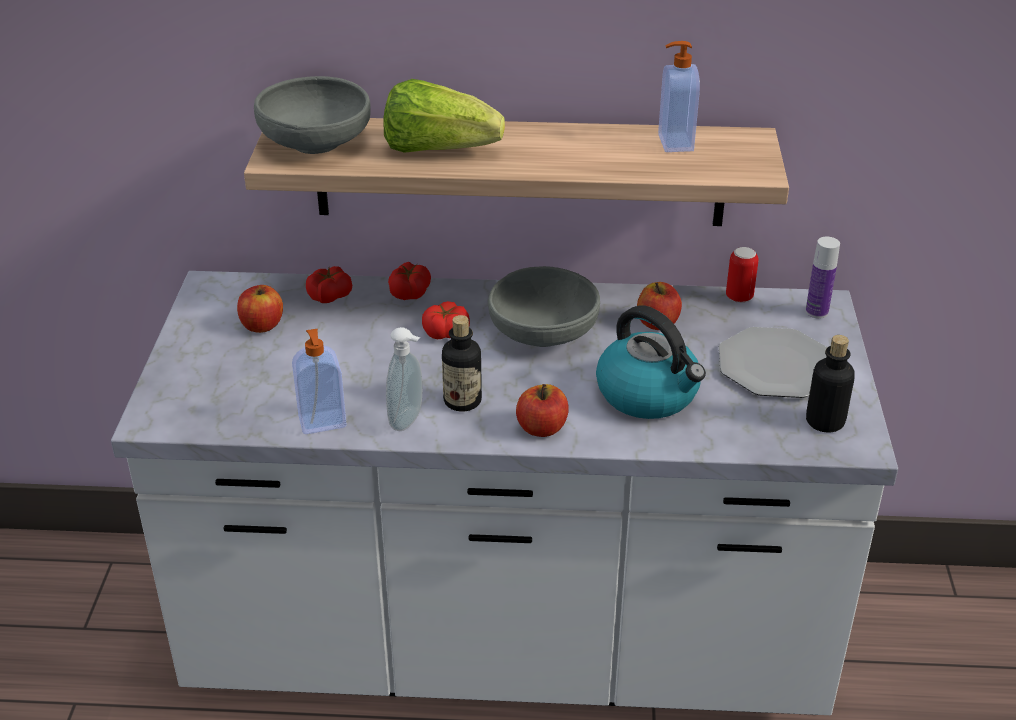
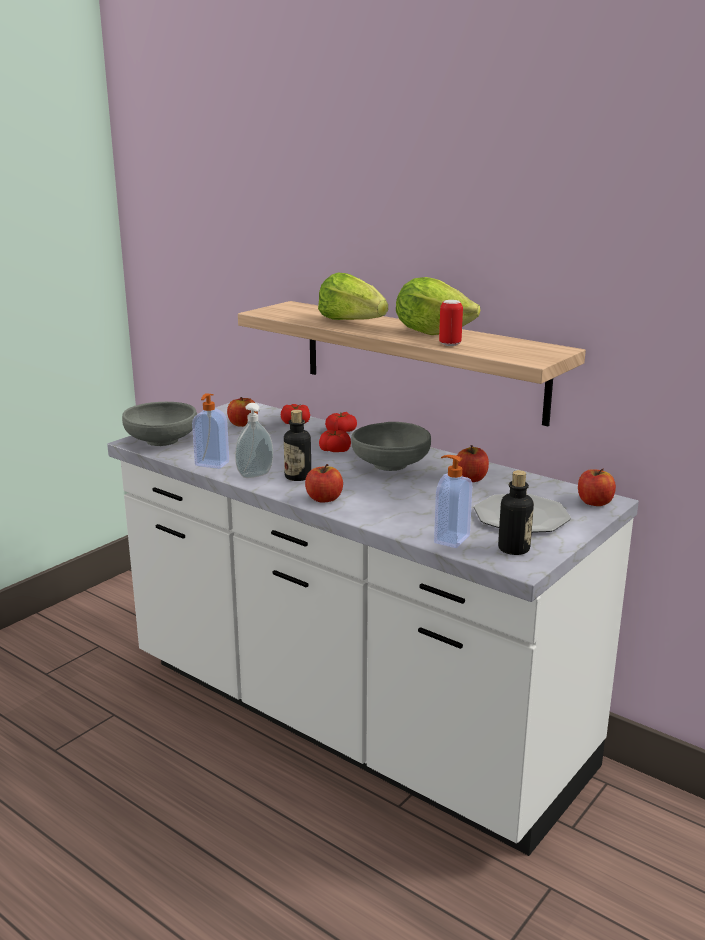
camera: 35 degrees right, 15 degrees down
grey bowl [254,76,371,154] -> grey bowl moved to [122,402,197,446]
kettle [596,305,706,419] -> none
soap dispenser [658,41,700,152] -> soap dispenser moved to [434,455,472,548]
can [726,247,759,303] -> can moved to [439,300,463,346]
bottle [806,237,840,319] -> apple [578,468,616,506]
none -> lettuce [396,277,480,335]

